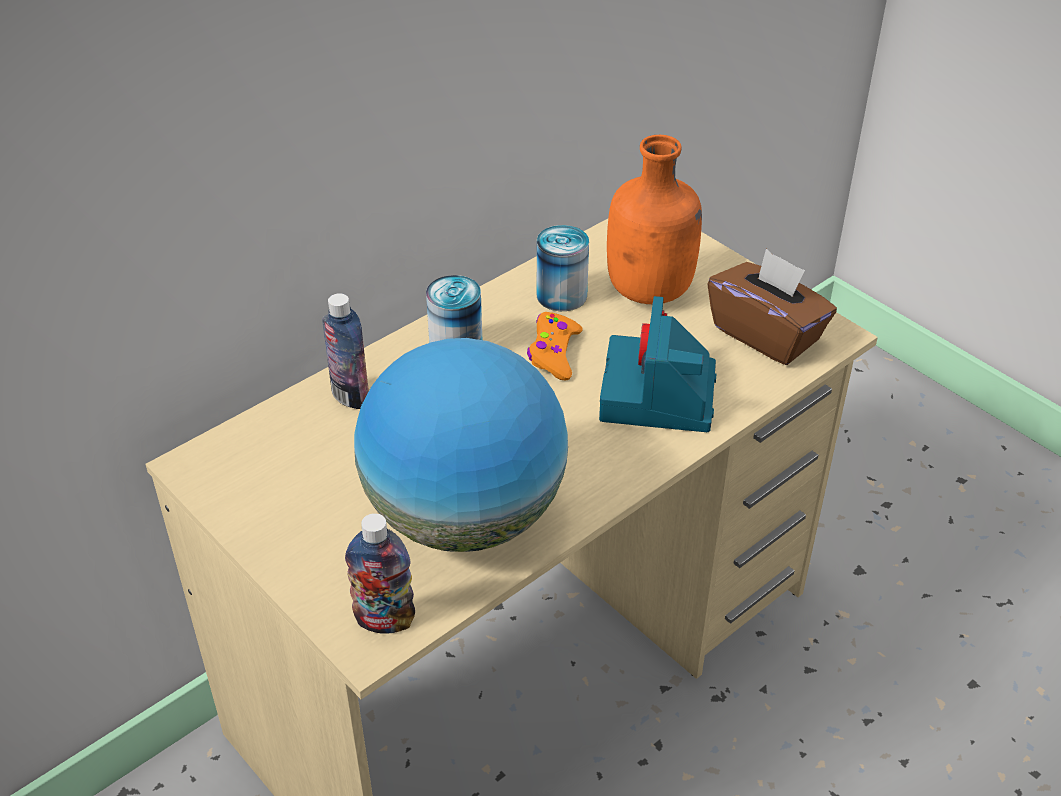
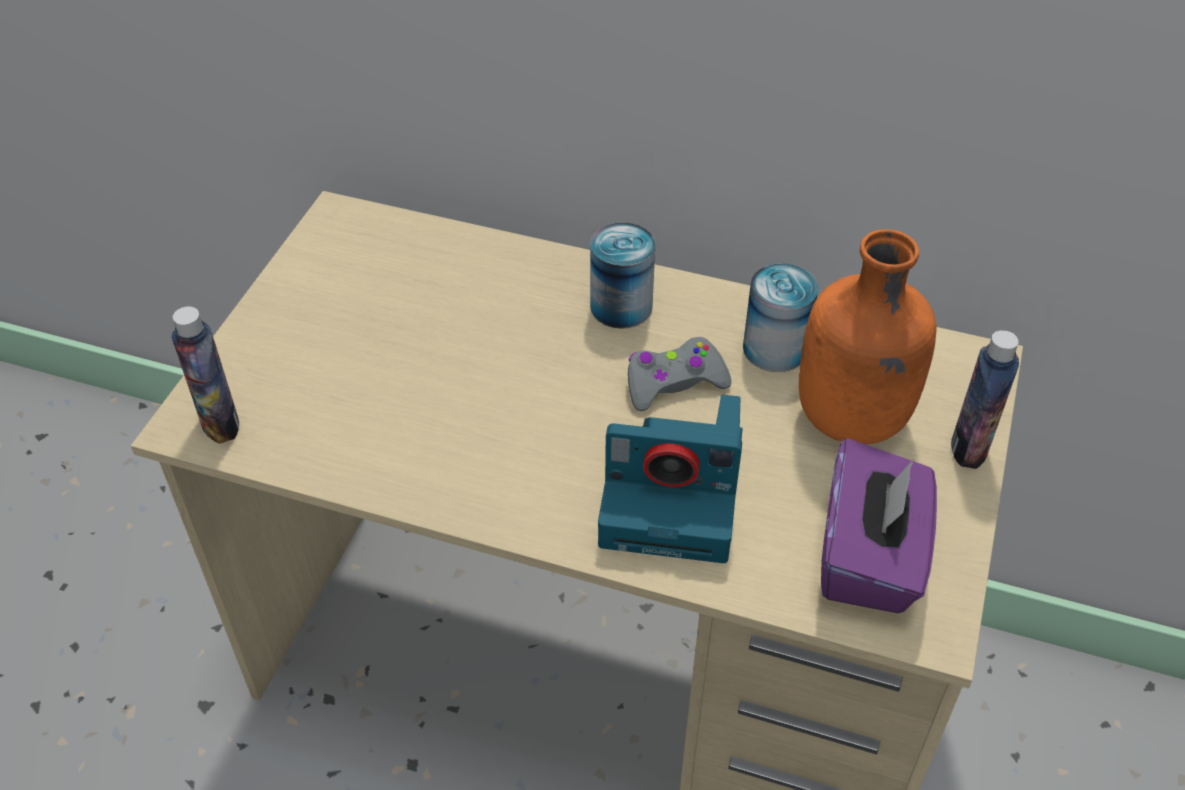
camera: 60 degrees right, 5 degrees up
bottle [322,293,369,409] -> bottle moved to [951,330,1019,469]
globe [354,338,568,552] -> none
orange game controller [527,312,583,380] -> grey game controller [628,337,731,411]
camera [599,296,716,432] -> camera turned 150 degrees counterclockwise [598,395,743,563]
brown tissue box [707,249,837,365] -> purple tissue box [821,438,937,613]

